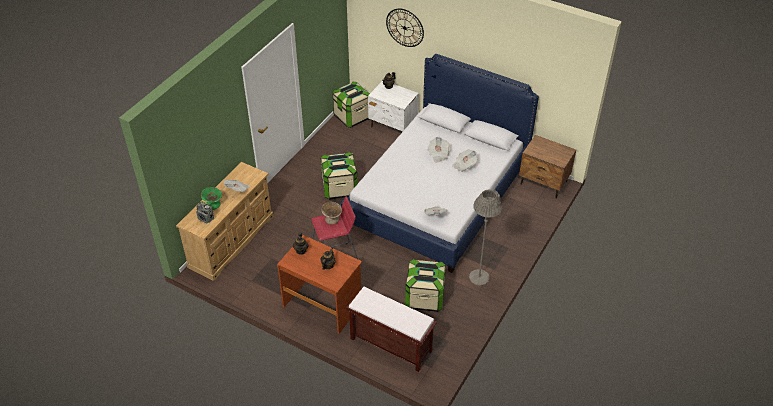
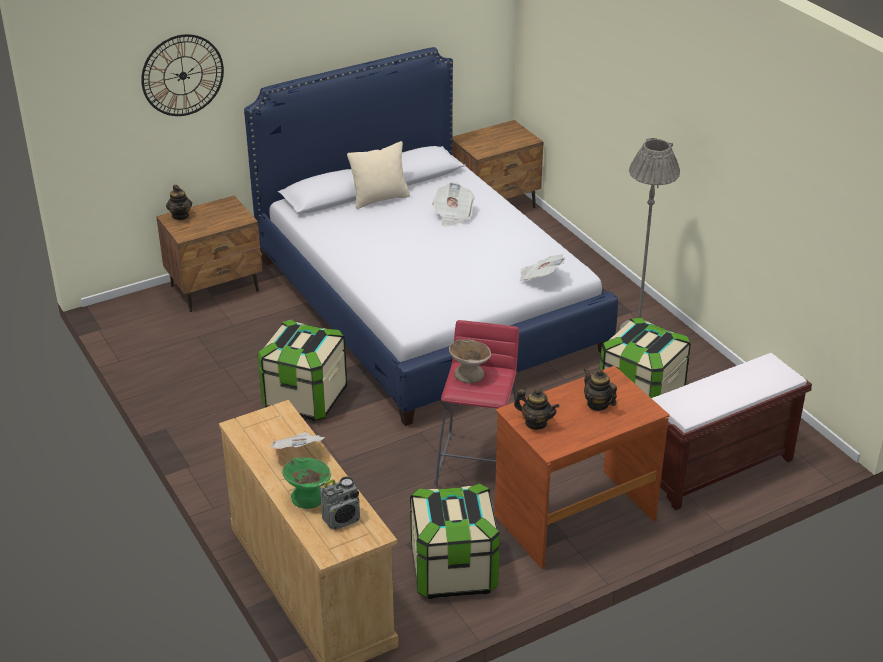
camera: 60 degrees left, 10 degrees down
storage box [332,82,370,128] -> storage box moved to [410,484,500,599]
white nightstand [368,81,419,133] -> brown nightstand [156,195,262,312]
newspaper [428,137,450,163] -> none
none -> beige pillow [347,141,410,209]

